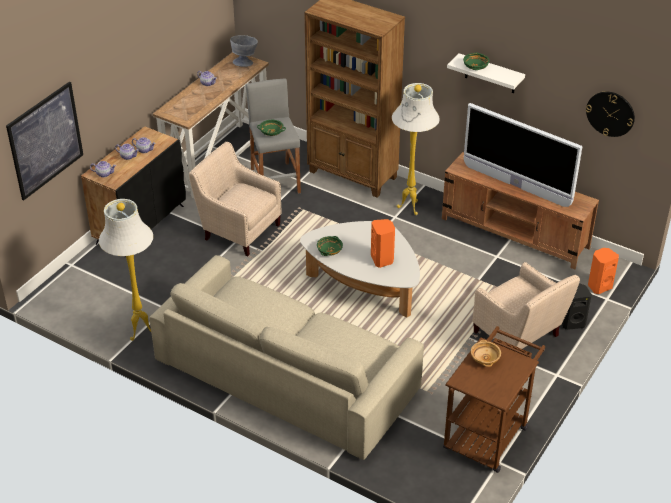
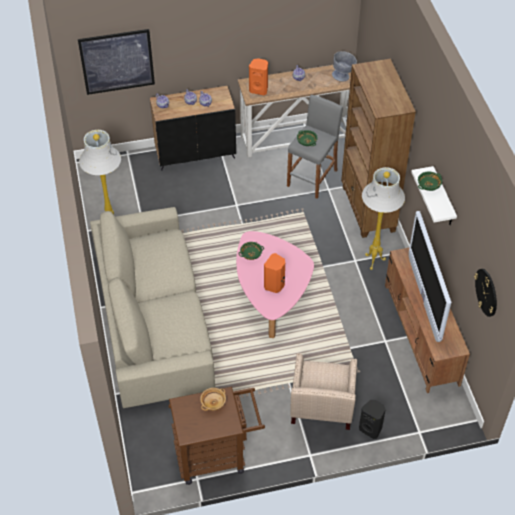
camera: 45 degrees right, 10 degrees up
beige armchair [189,142,282,256] -> none
white coffee table [300,221,420,317] -> pink coffee table [236,231,314,338]
orange speaker [588,248,619,294] -> orange speaker moved to [249,58,268,95]

